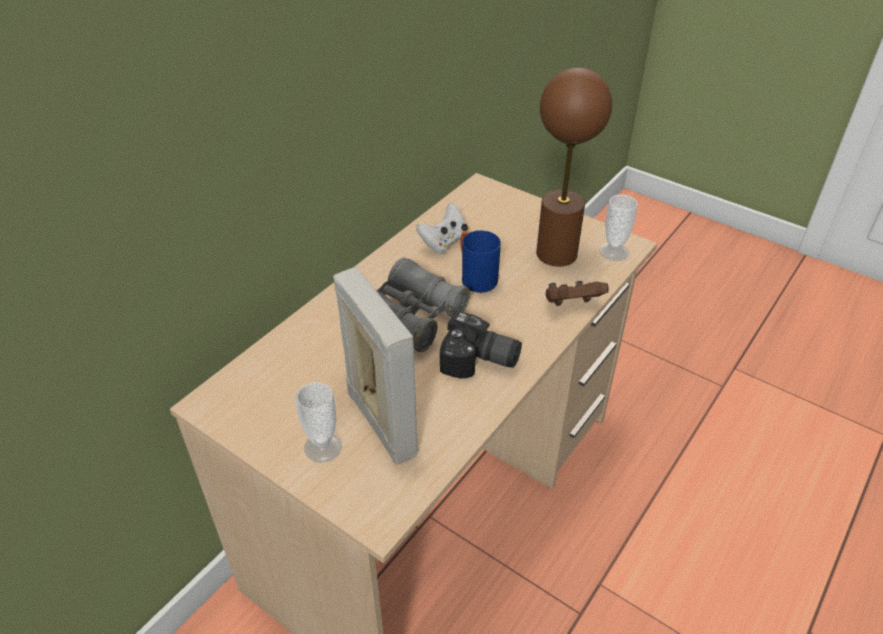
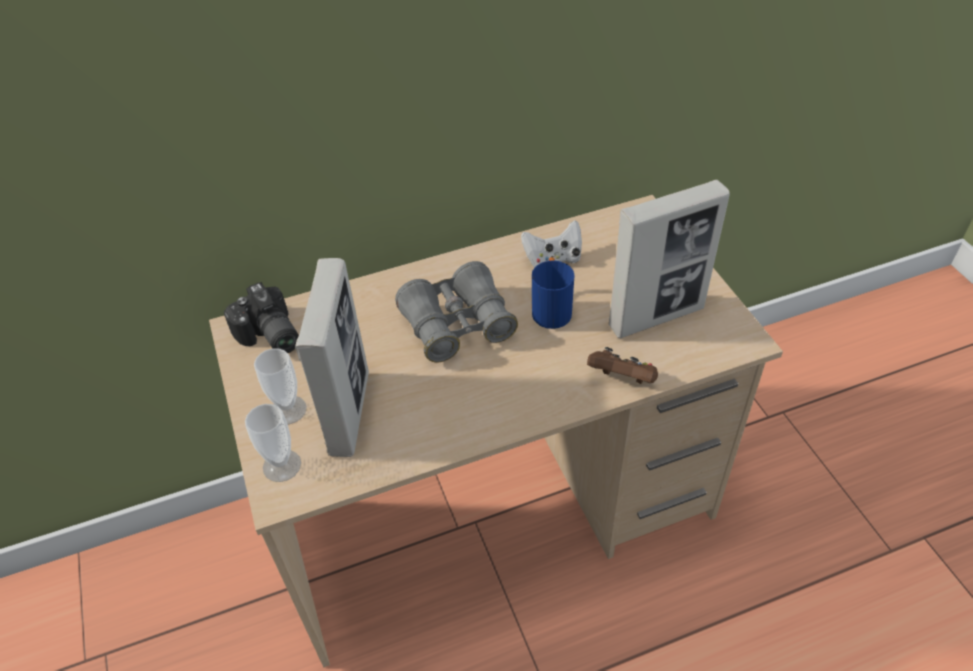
camera: 35 degrees right, 5 degrees up
camera [440,313,522,379] -> camera moved to [224,282,299,353]
brown table lamp [536,68,612,267] -> picture frame [609,180,730,338]
cup [599,195,638,261] -> cup moved to [245,404,301,482]

